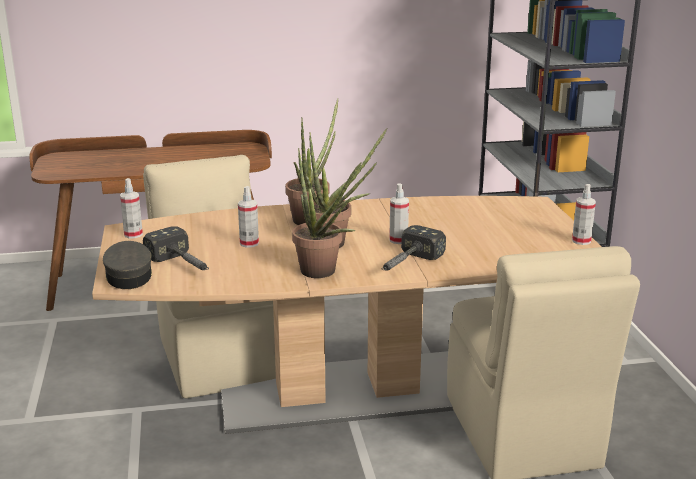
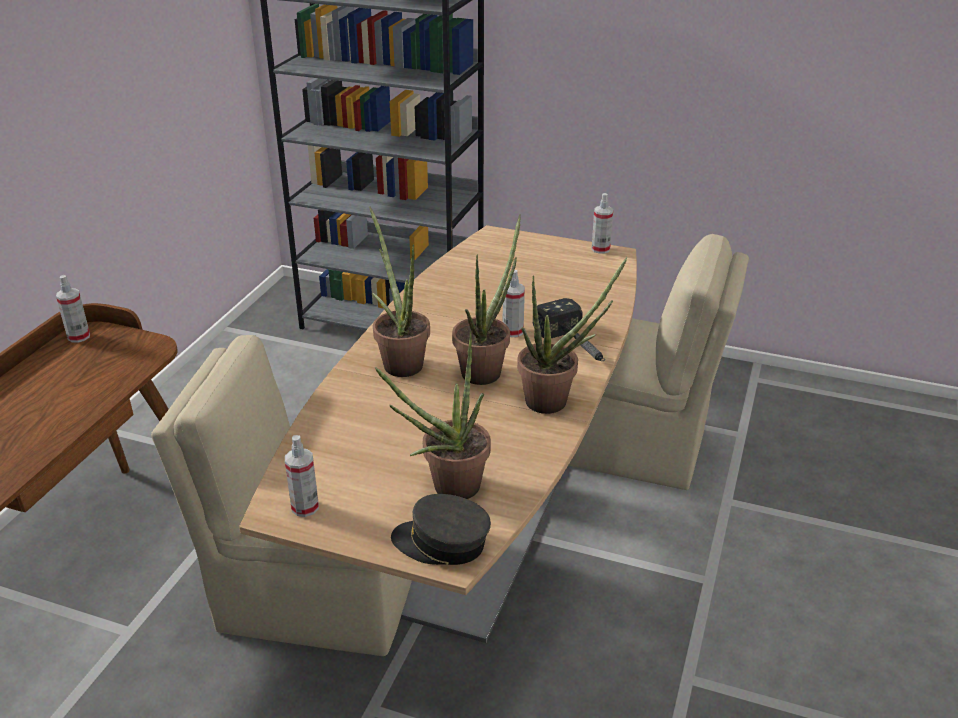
camera: 60 degrees left, 10 degrees up
hammer [143,226,209,270] -> potted plant [375,332,491,499]
spray bottle [238,186,259,248] -> spray bottle moved to [56,275,90,343]

